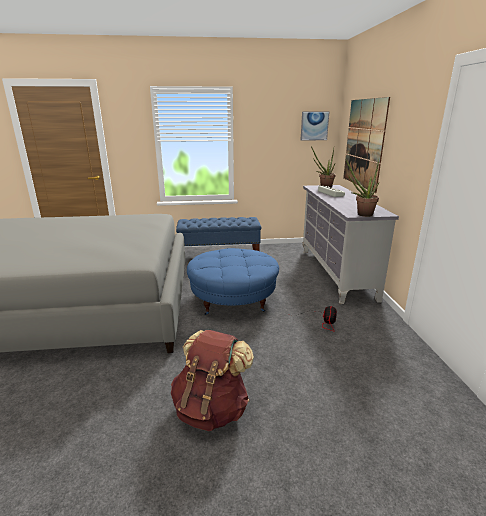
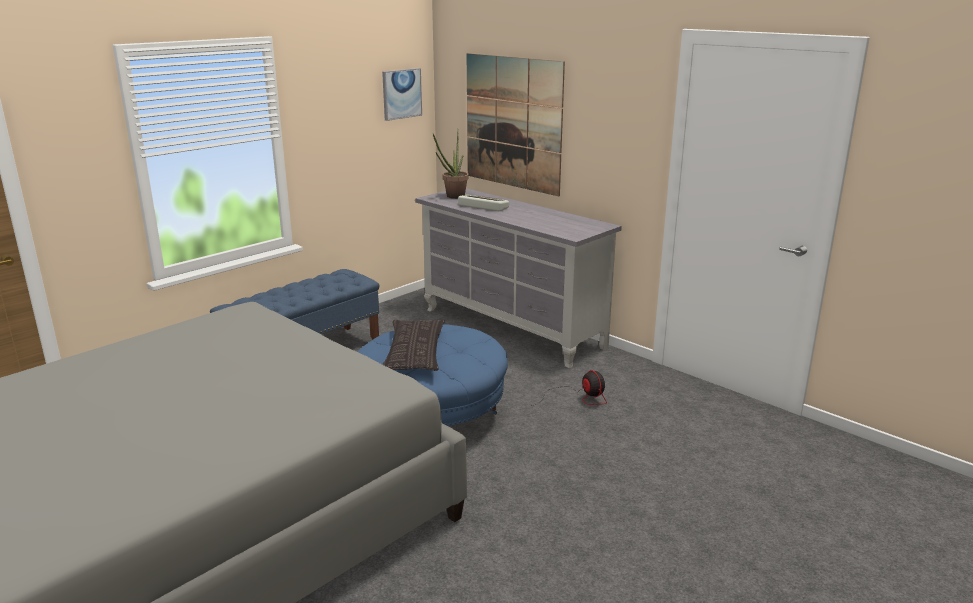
camera: 40 degrees left, 0 degrees up
brown backpack [171,330,254,431] -> none
potted plant [346,159,380,217] -> none
none -> pillow [382,320,445,371]

